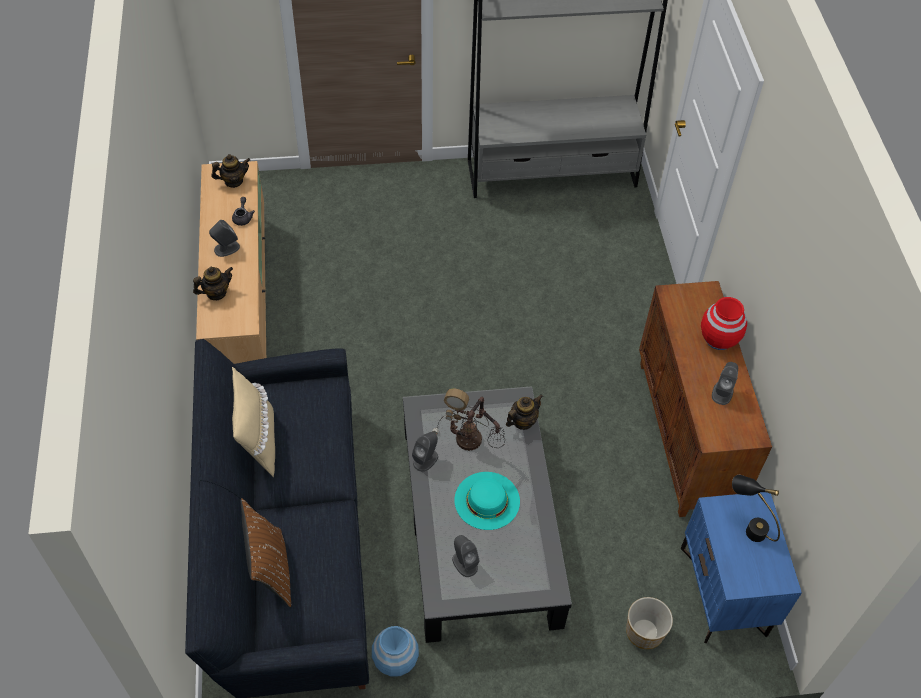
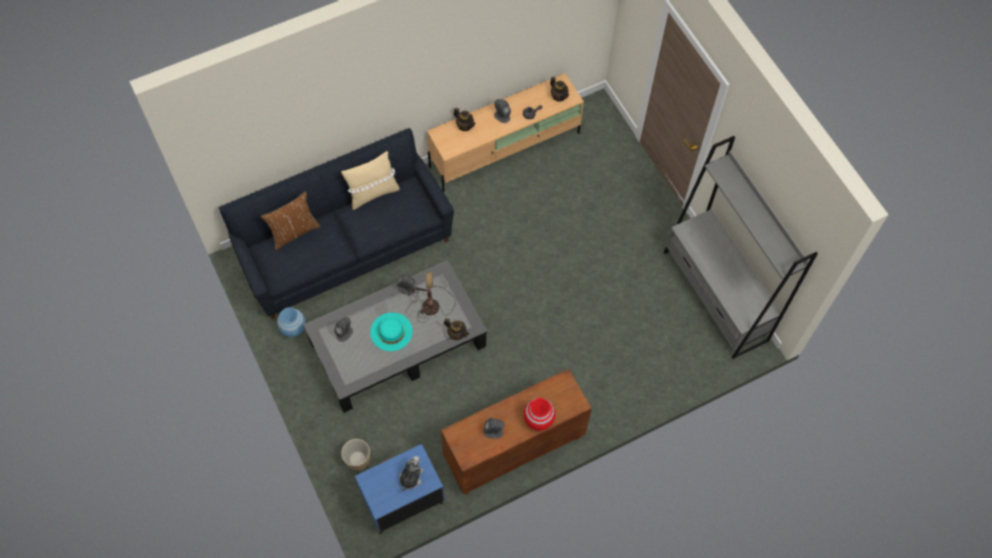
camera: 70 degrees right, 10 degrees up
black table lamp [732,475,780,542] -> plush toy [399,456,423,491]

